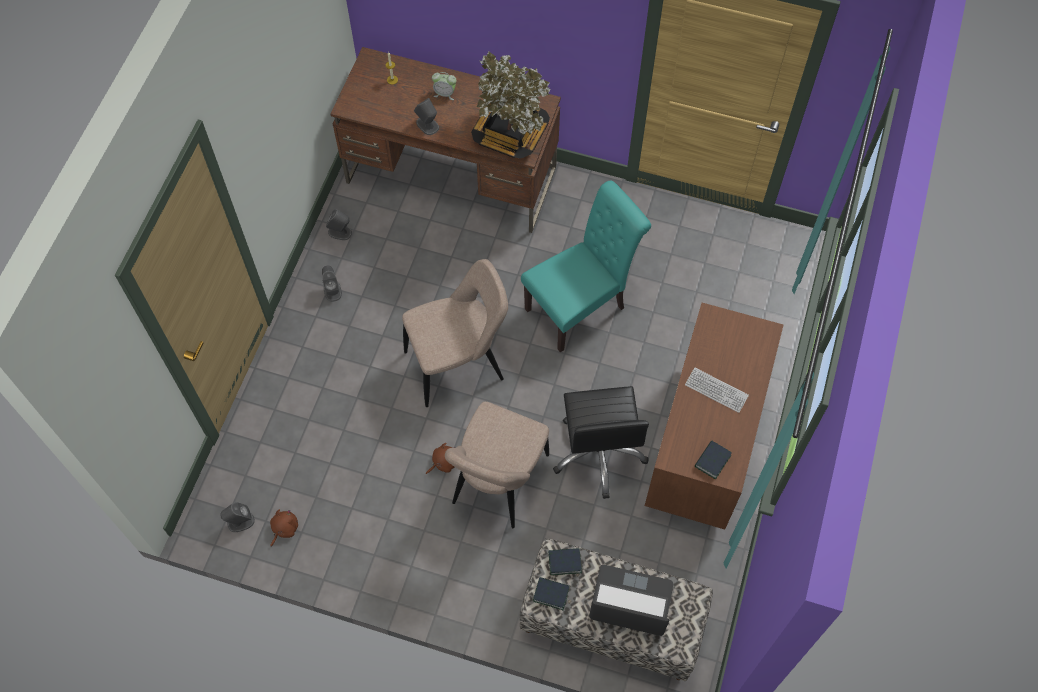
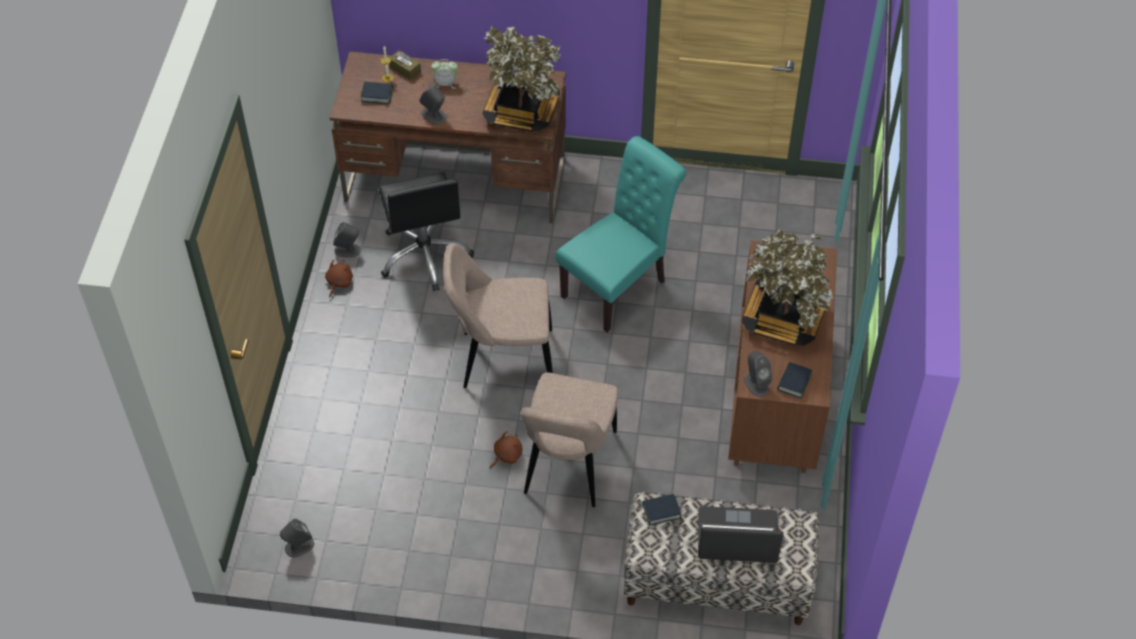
camera: 10 degrees left, 10 degrees down
brown plush toy [270,509,298,547] -> brown plush toy moved to [325,259,353,298]
grey speaker [322,265,342,302] -> grey speaker moved to [744,351,773,396]
beige chair [402,259,508,407] -> beige chair turned 150 degrees counterclockwise [443,244,553,388]
book [533,577,570,610] -> book moved to [361,82,393,104]
black office chair [553,386,649,499] -> black office chair moved to [378,172,474,291]
keyboard [685,368,749,413] -> potted plant [742,229,833,346]
none -> brown tissue box [389,50,421,80]

